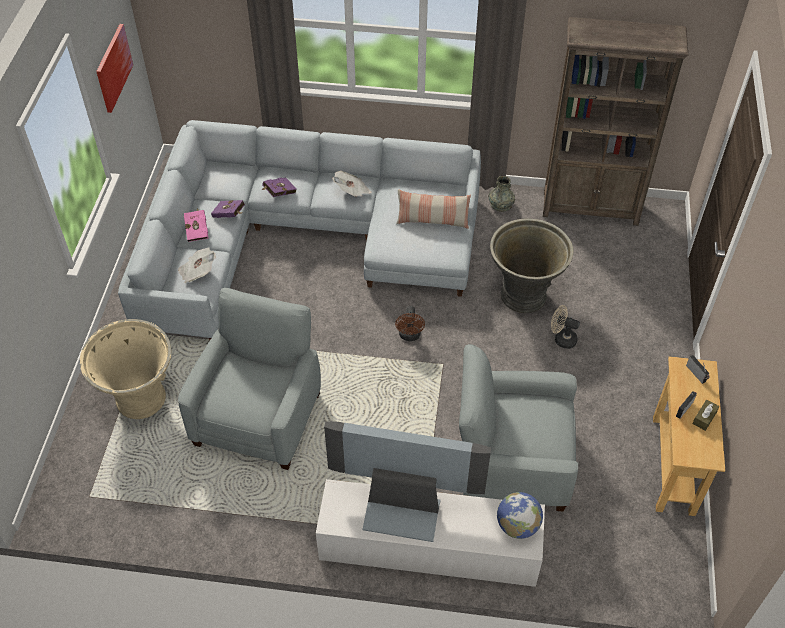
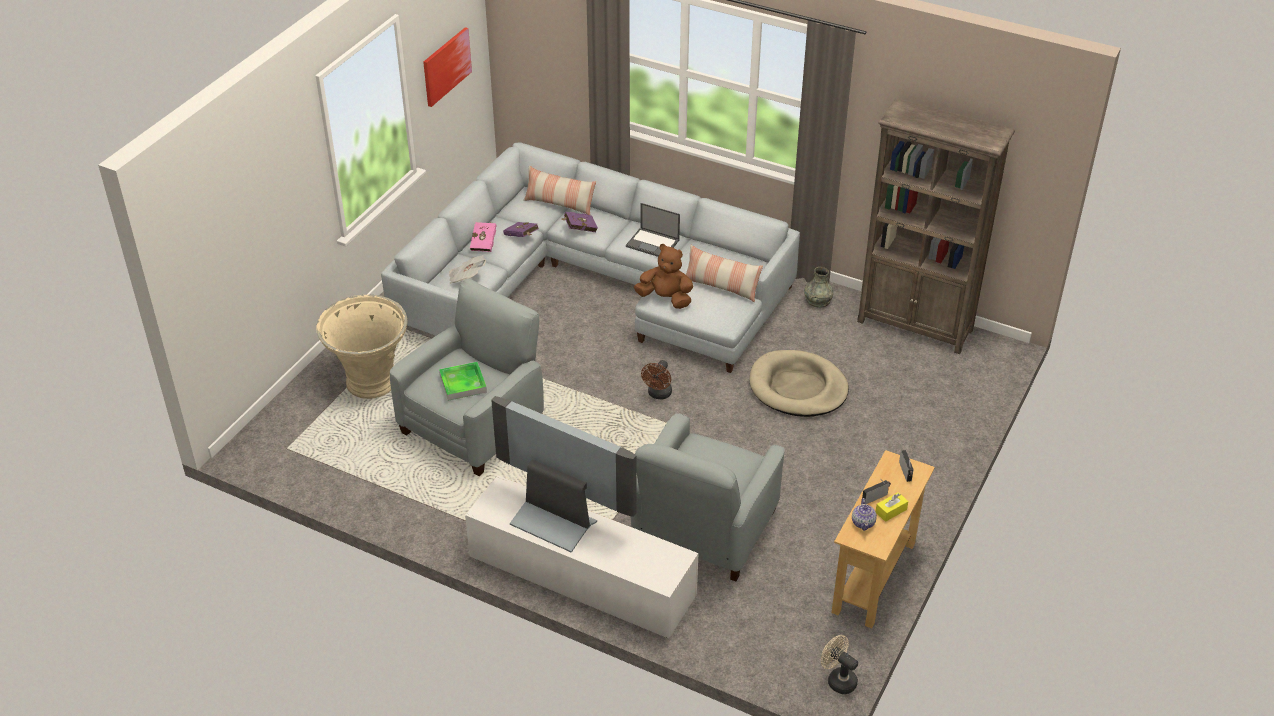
camera: 20 degrees right, 10 degrees down
newspaper [332,171,371,197] -> laptop [626,203,680,257]
grey armchair [459,344,578,511] -> grey armchair turned 90 degrees counterclockwise [631,413,785,581]
grey planter [490,218,574,313] -> beige dog bed [749,350,849,417]
globe [497,492,543,539] -> none
beige fan [551,305,580,349] -> beige fan moved to [821,635,858,694]
brown tissue box [692,400,719,431] -> yellow tissue box [876,492,908,522]
none -> tray [439,362,487,401]
none -> pillow [523,166,596,215]
none -> brown plush toy [634,244,693,309]
none -> teapot [852,498,877,531]

